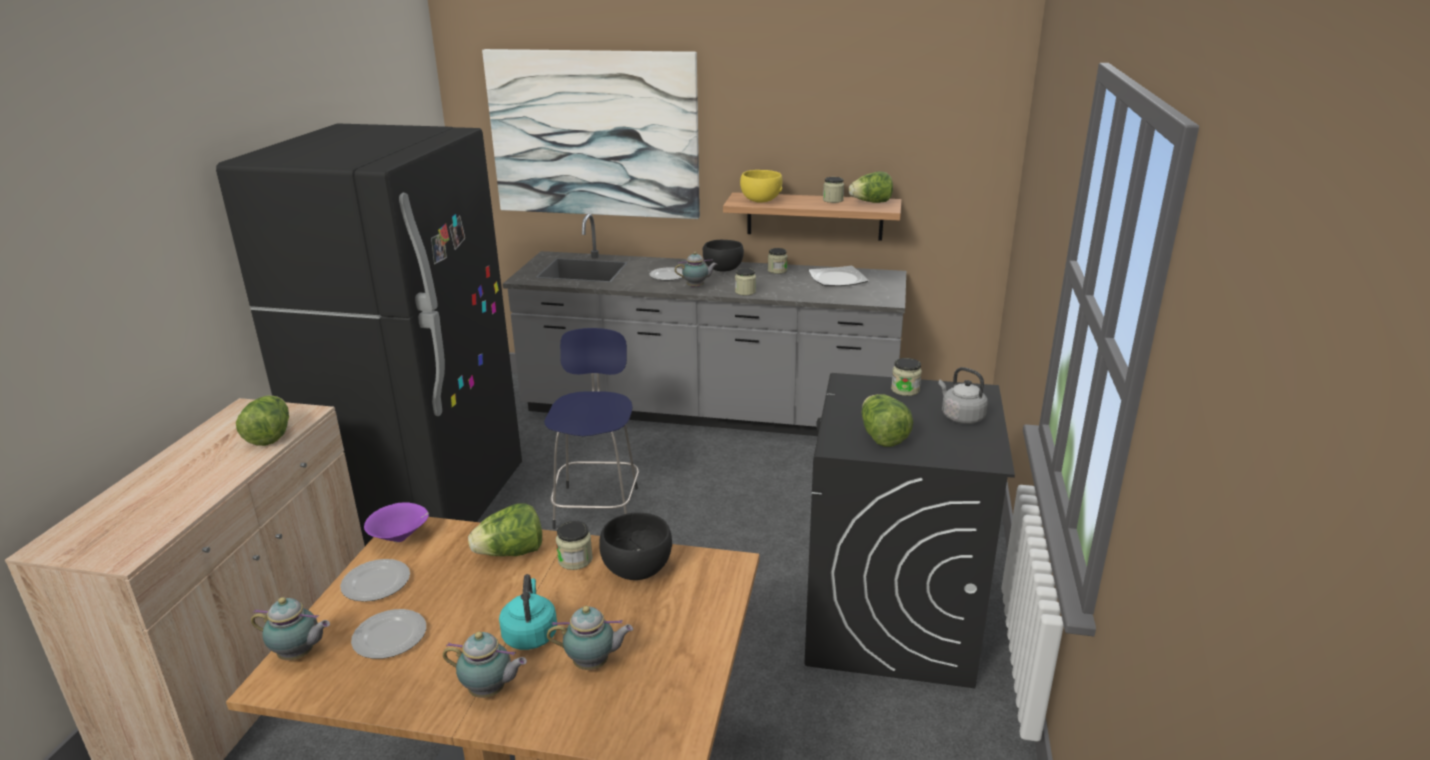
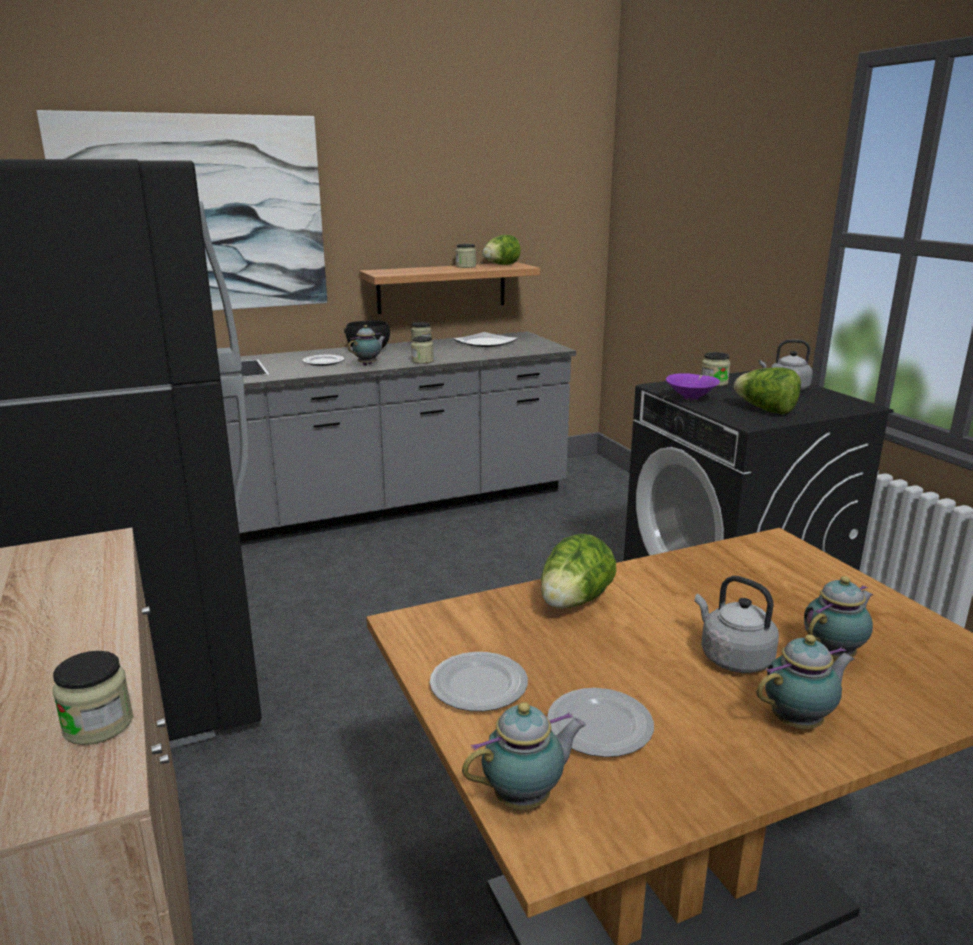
camera: 35 degrees left, 5 degrees down
lettuce [236,395,289,446] -> none
purple bowl [364,502,429,542] -> purple bowl moved to [666,373,720,401]
turquoise kettle [499,574,557,650] -> grey kettle [695,576,779,673]
blue stool [544,328,639,529] -> none
jar [556,521,593,570] -> jar moved to [53,651,133,745]
black bowl [599,512,672,580] -> none
yellow bowl [740,170,782,203] -> none

